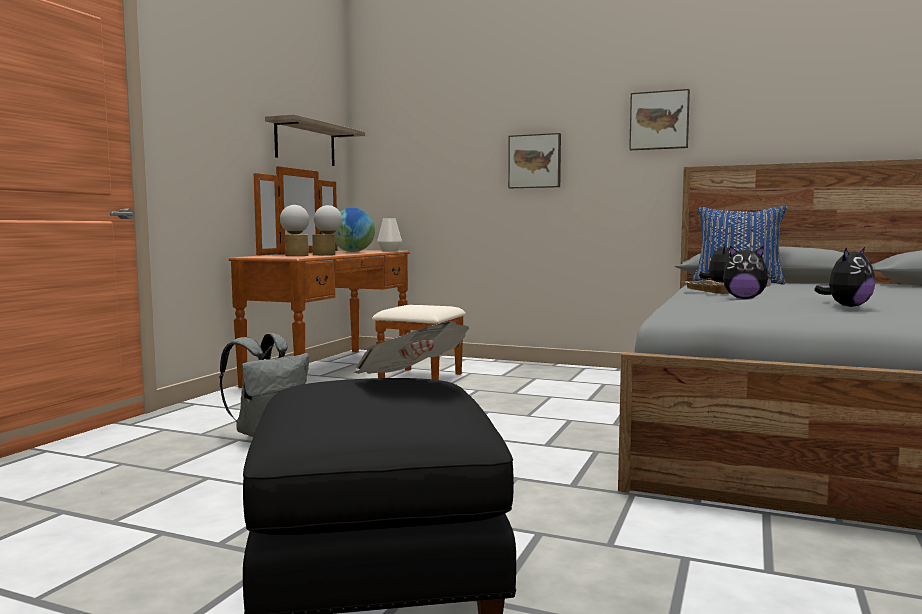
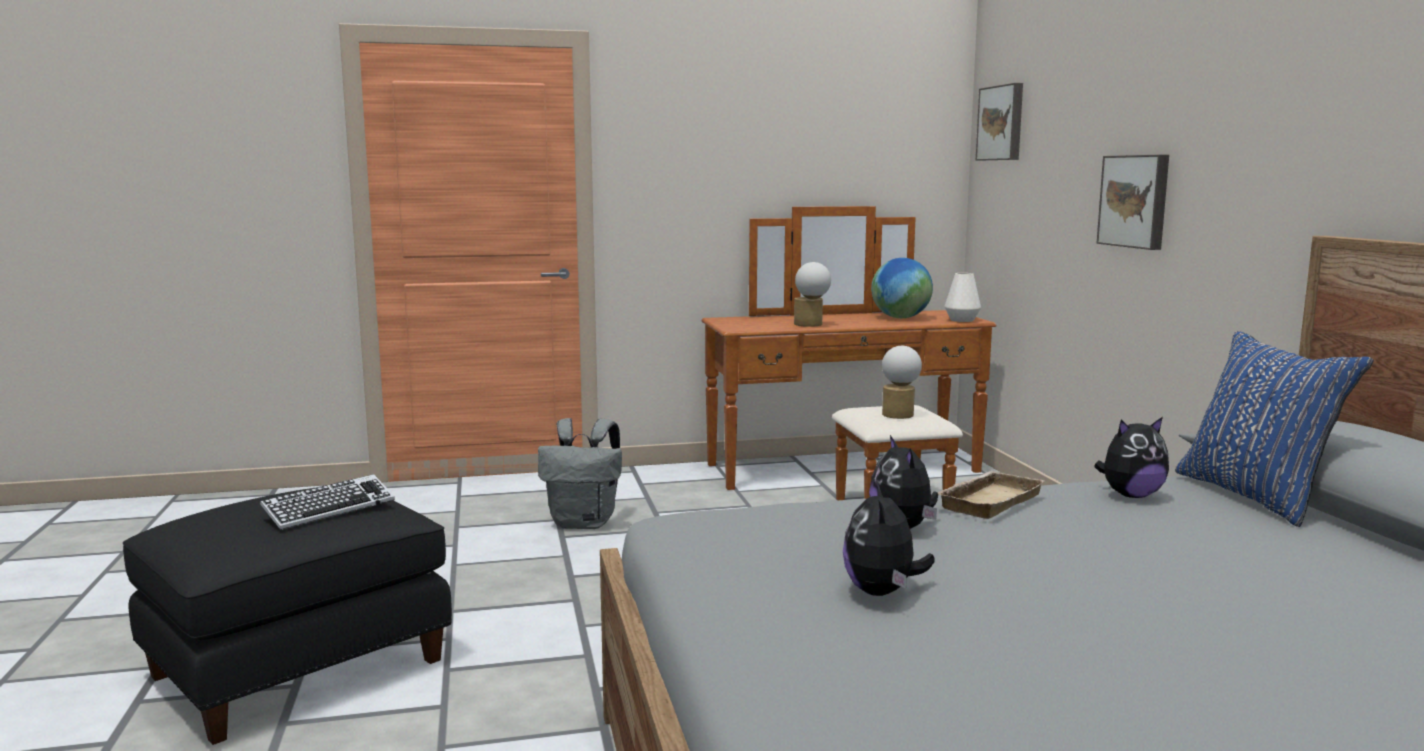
camera: 55 degrees right, 5 degrees up
shelf [265,114,365,166] -> none
table lamp [280,205,309,256] -> table lamp moved to [882,346,922,419]
newspaper [354,321,469,374] -> keyboard [260,474,395,530]
picture [629,89,690,150] -> picture moved to [976,83,1023,160]
plush toy [814,247,875,307] -> plush toy turned 75 degrees clockwise [843,480,934,596]

